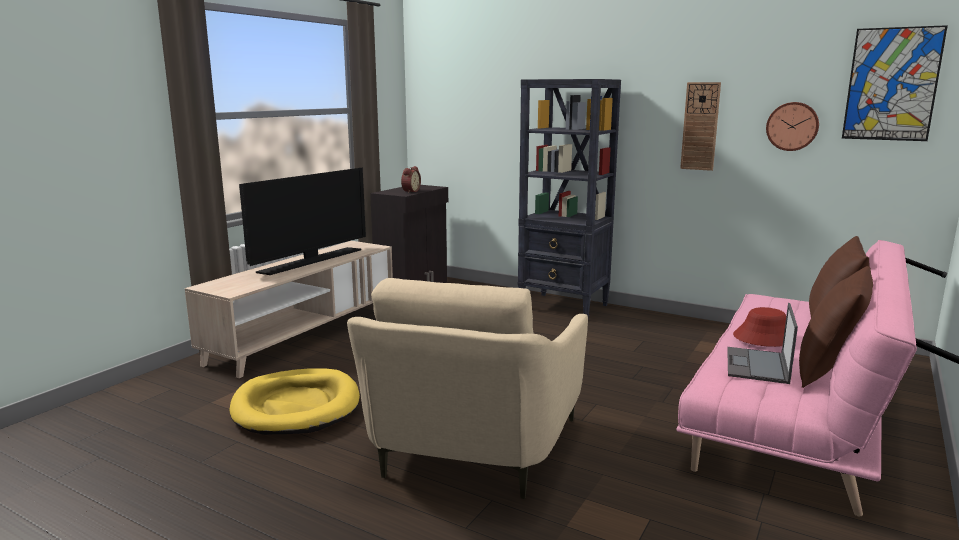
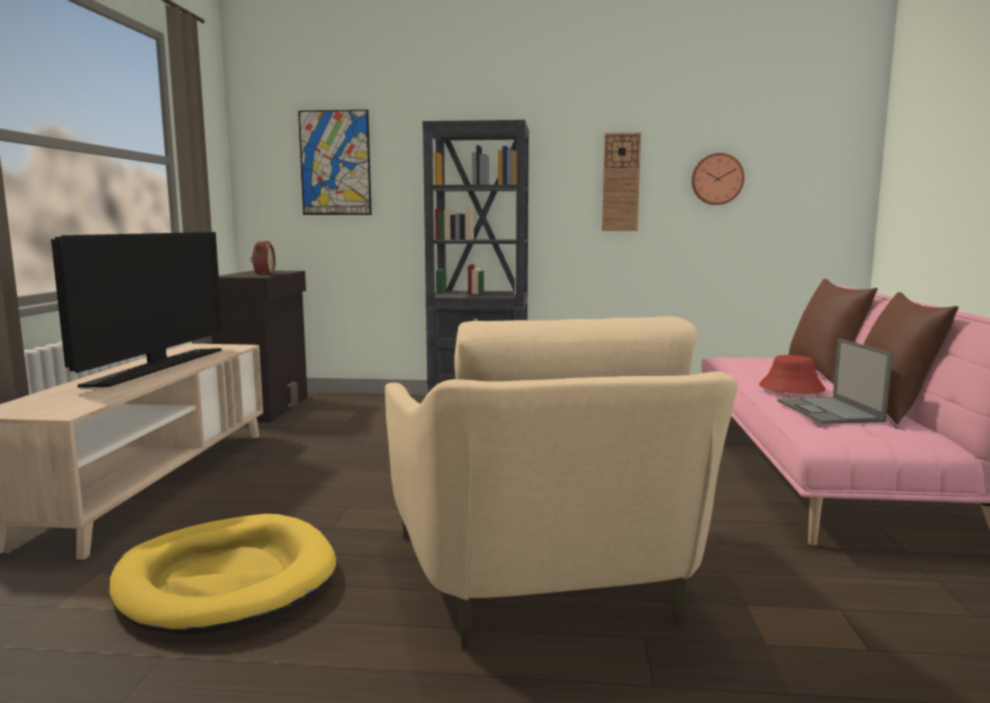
camera: 25 degrees left, 5 degrees down
picture [842,25,948,141] -> picture moved to [298,110,372,215]

